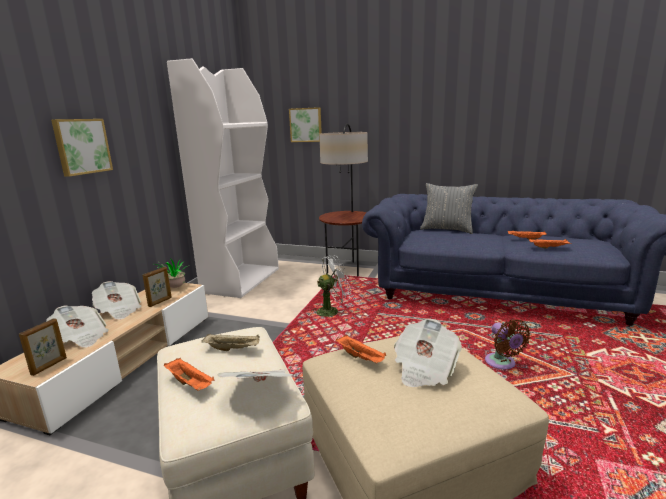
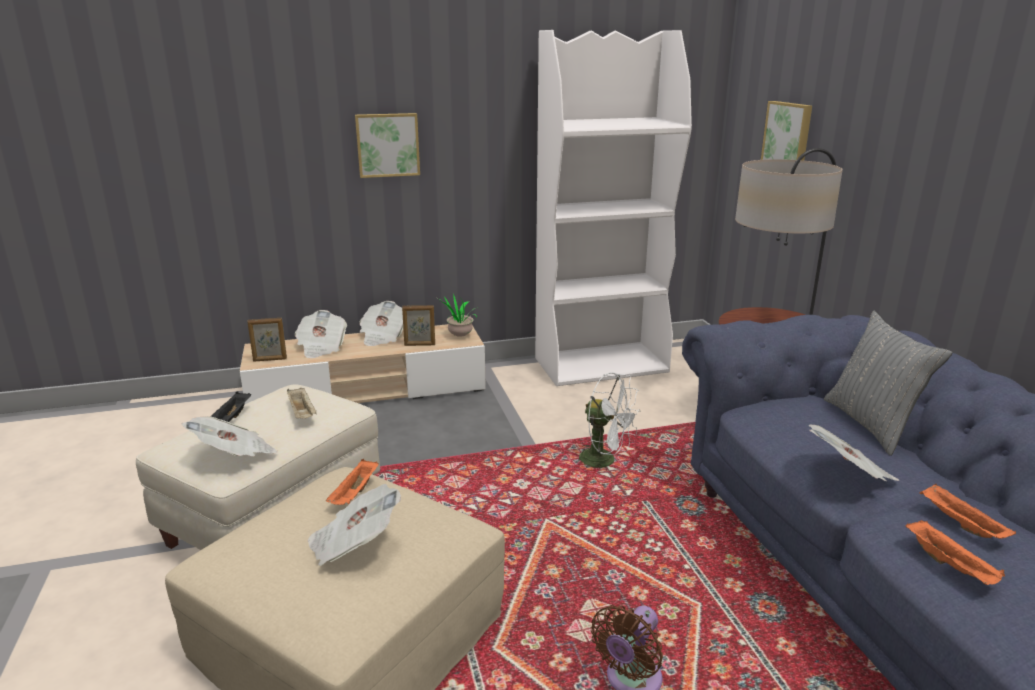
camera: 55 degrees right, 5 degrees up
orange tray [164,358,214,391] -> black tray [210,391,251,422]
none -> newspaper [808,425,899,482]

